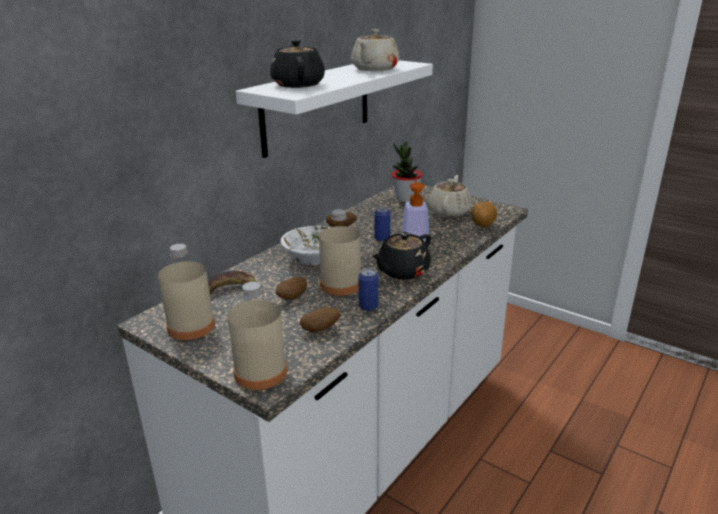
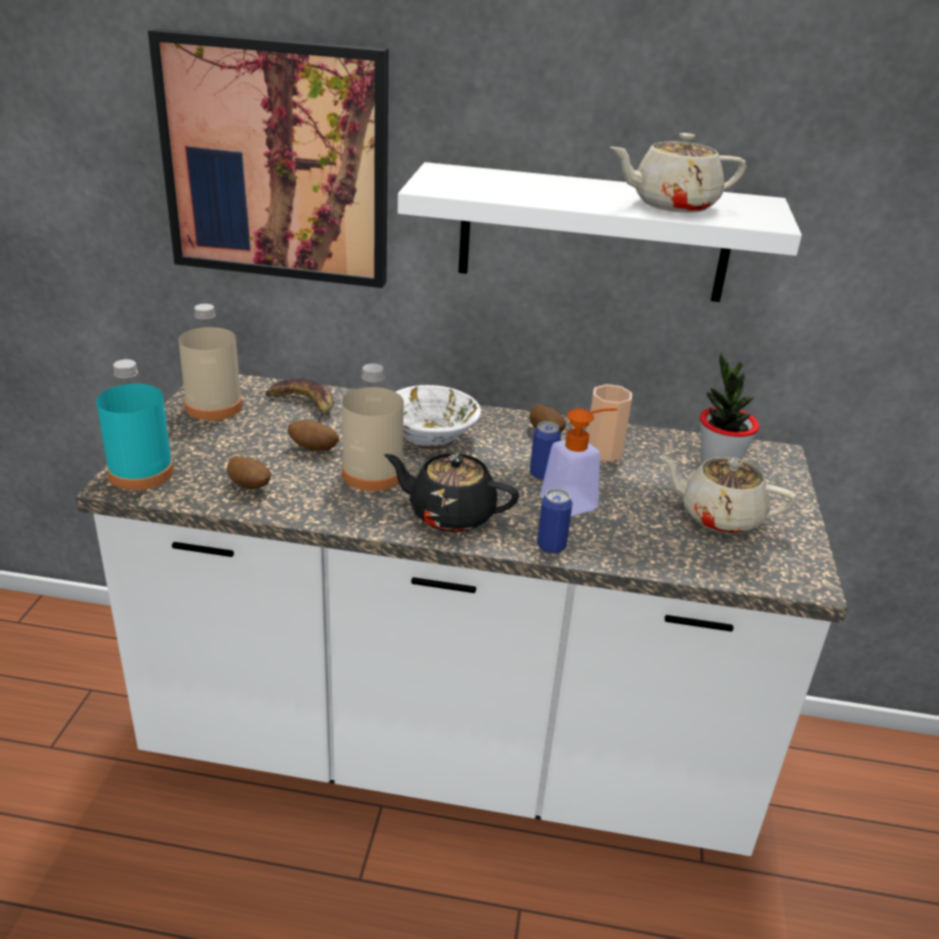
camera: 60 degrees right, 5 degrees up
beige bottle [227,282,287,390] -> turquoise bottle [96,359,174,490]
black teapot [270,40,325,88] -> none
can [358,268,378,311] -> can moved to [537,488,572,554]
beige teapot [428,175,472,217] -> beige teapot turned 150 degrees counterclockwise [659,456,796,534]
potato [471,201,497,227] -> none
none -> picture [148,29,389,288]
none -> cup [588,384,632,462]

